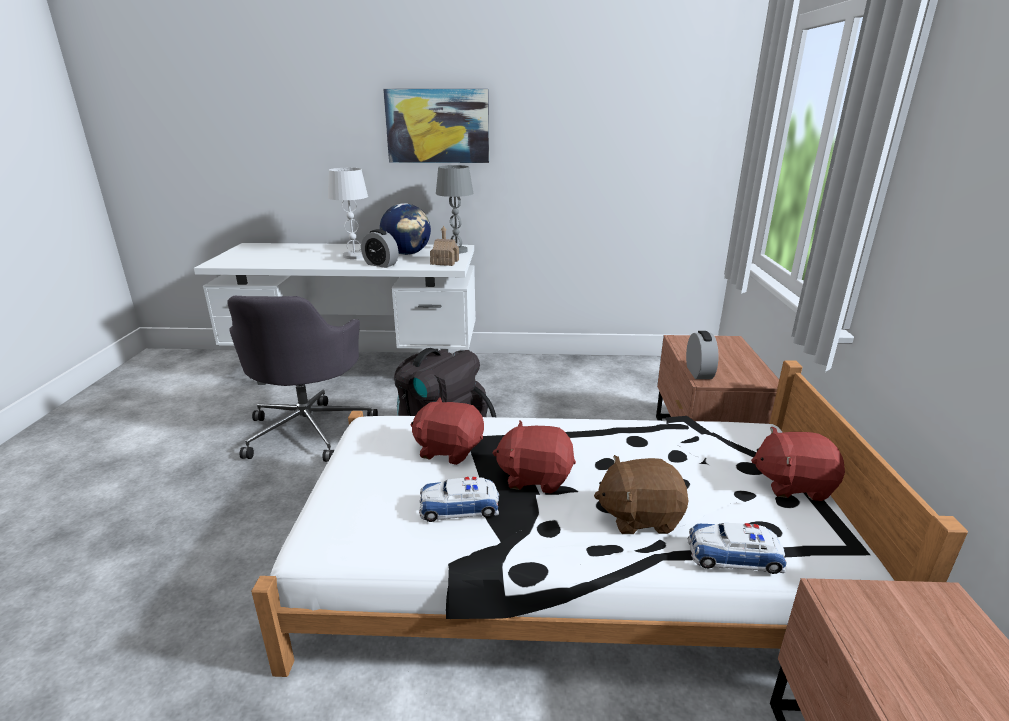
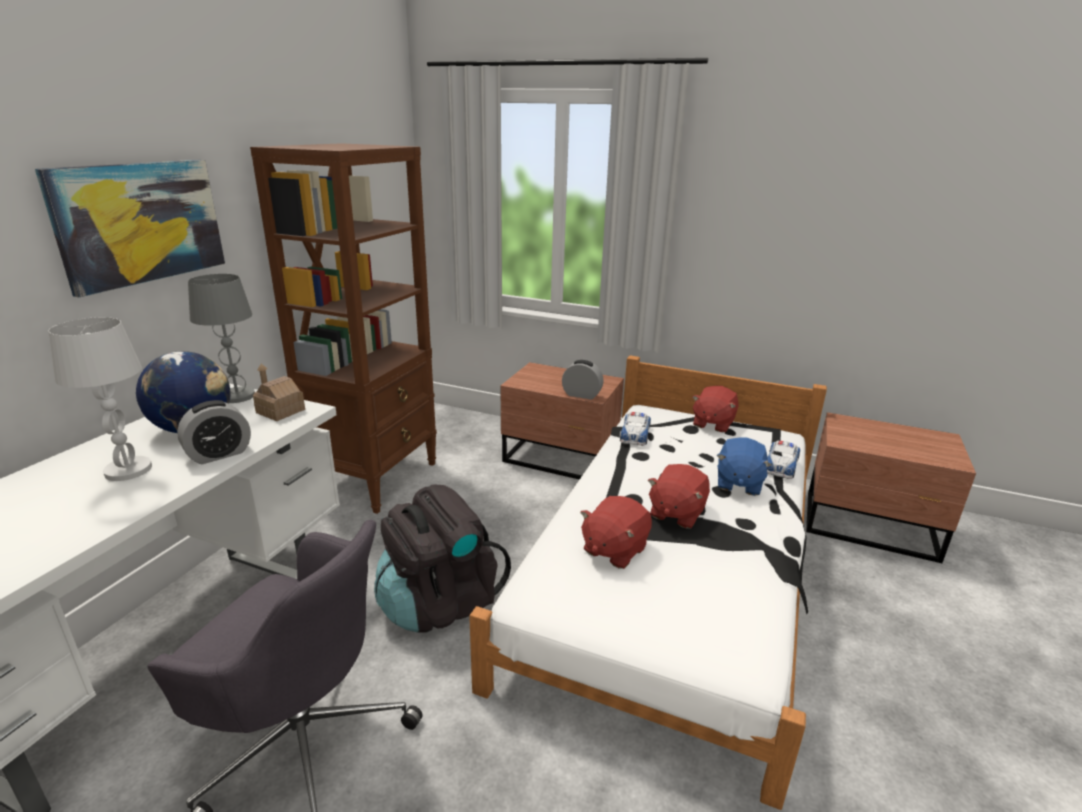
camera: 70 degrees left, 0 degrees up
toy car [419,477,499,522] -> toy car moved to [620,412,651,446]
brown plush toy [594,455,688,534] -> blue plush toy [717,438,772,496]
none -> brown bookcase [250,143,437,514]

